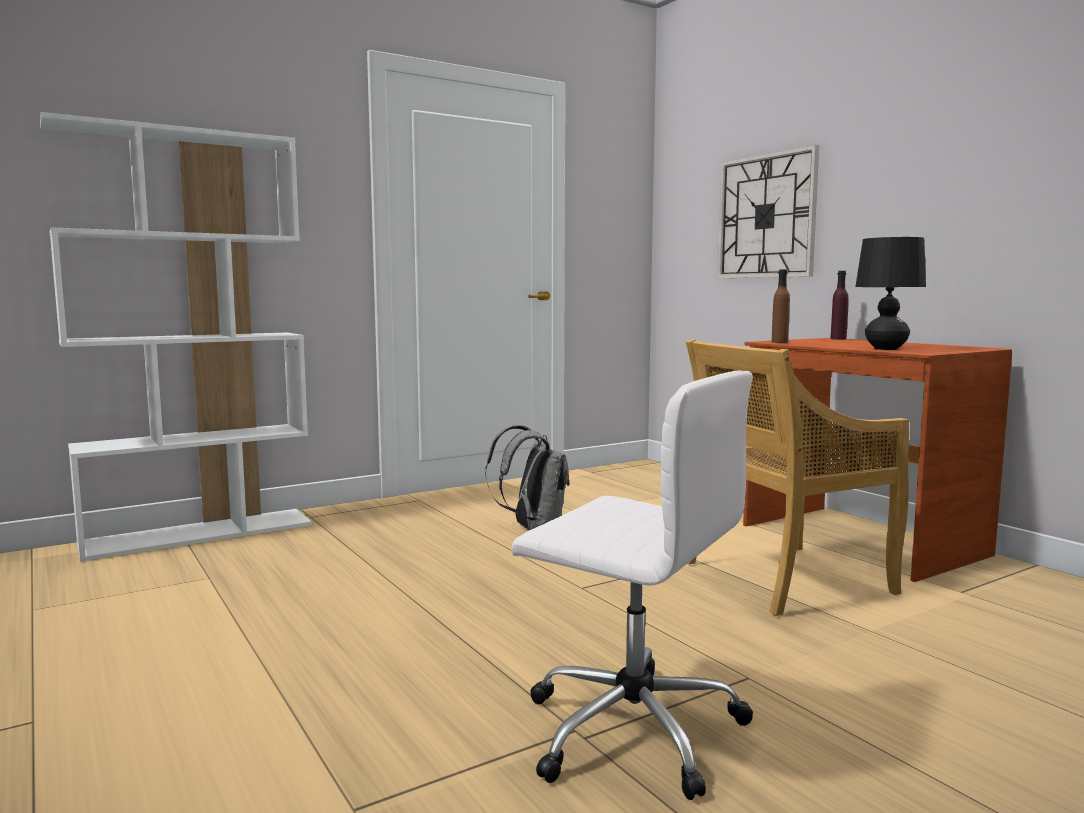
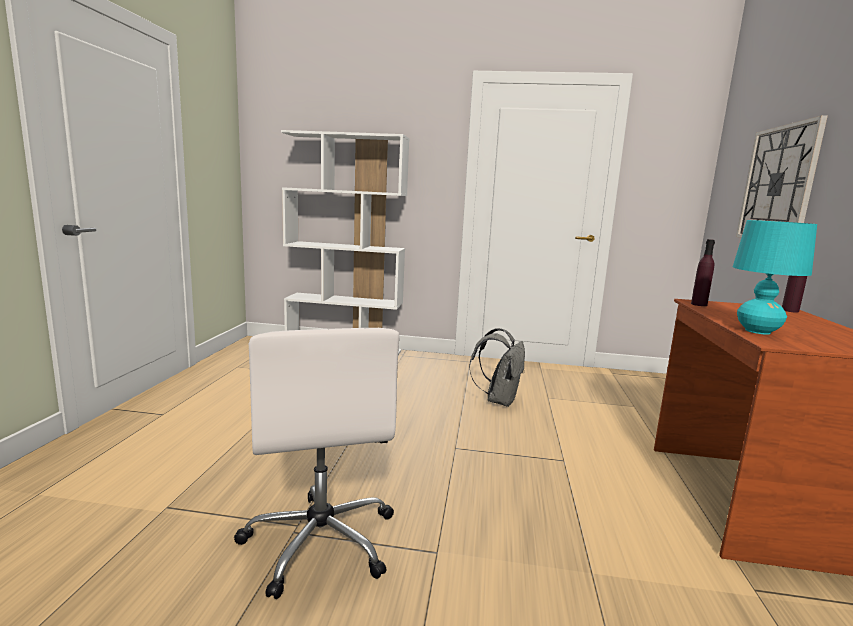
camera: 40 degrees right, 5 degrees up
beige chair [686,339,909,616] -> none
brown bottle [772,269,790,343] -> purple bottle [691,239,715,306]
black table lamp [855,237,926,350] -> turquoise table lamp [733,220,817,335]

